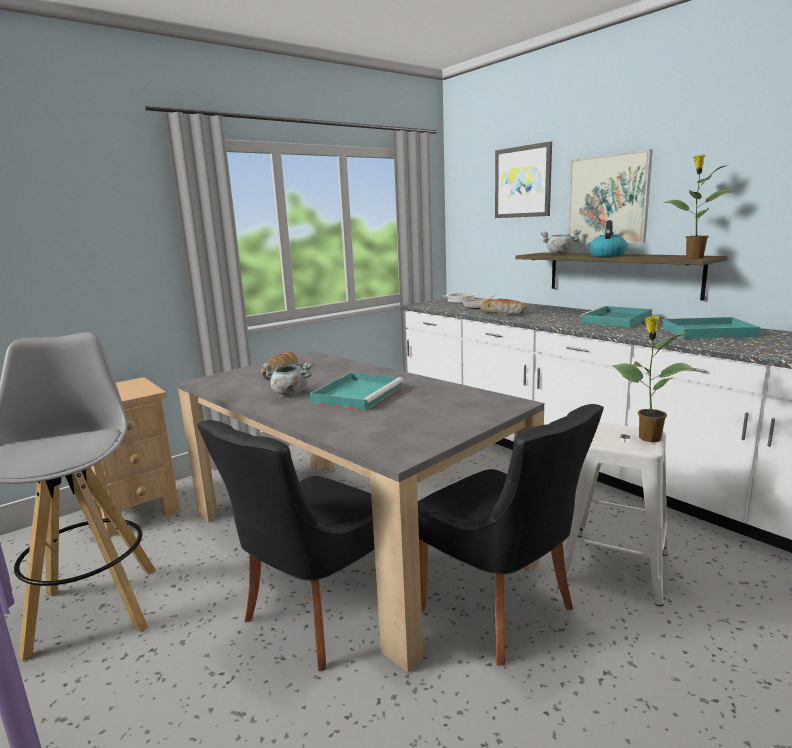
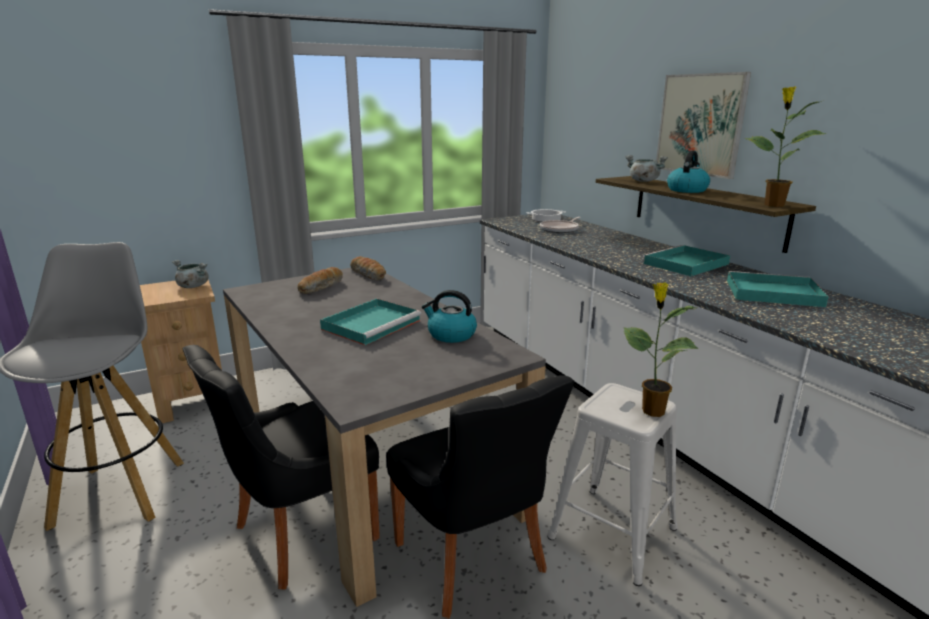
camera: 10 degrees right, 5 degrees up
grey cooking pot [261,362,313,395] -> grey cooking pot moved to [172,260,209,288]
bread [480,298,527,315] -> bread moved to [350,256,386,280]
picture [495,141,552,218] -> none
none -> kettle [422,290,477,343]

